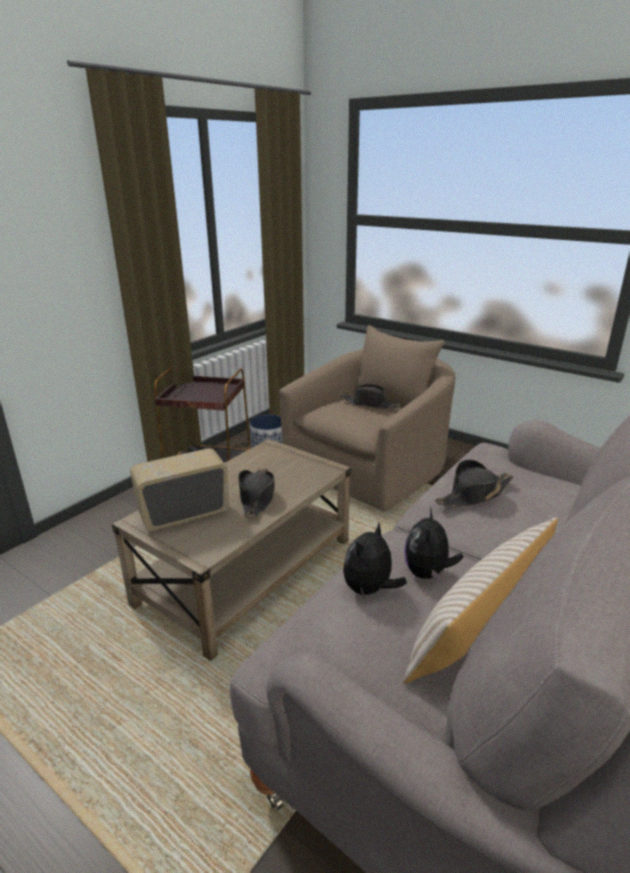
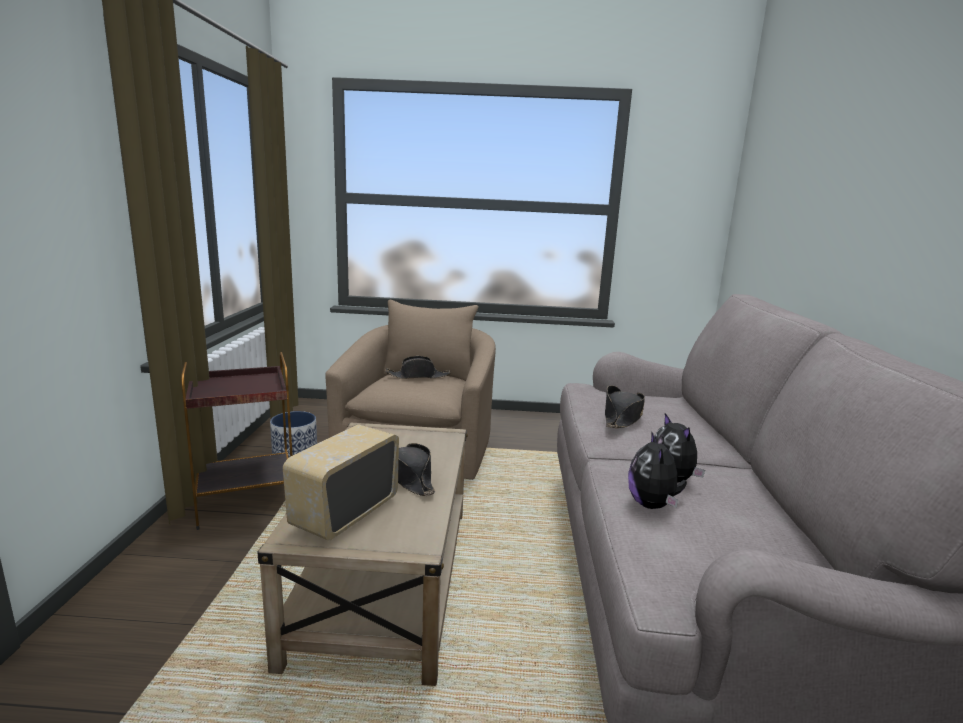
camera: 35 degrees left, 10 degrees down
beige pillow [403,517,558,684] -> none

